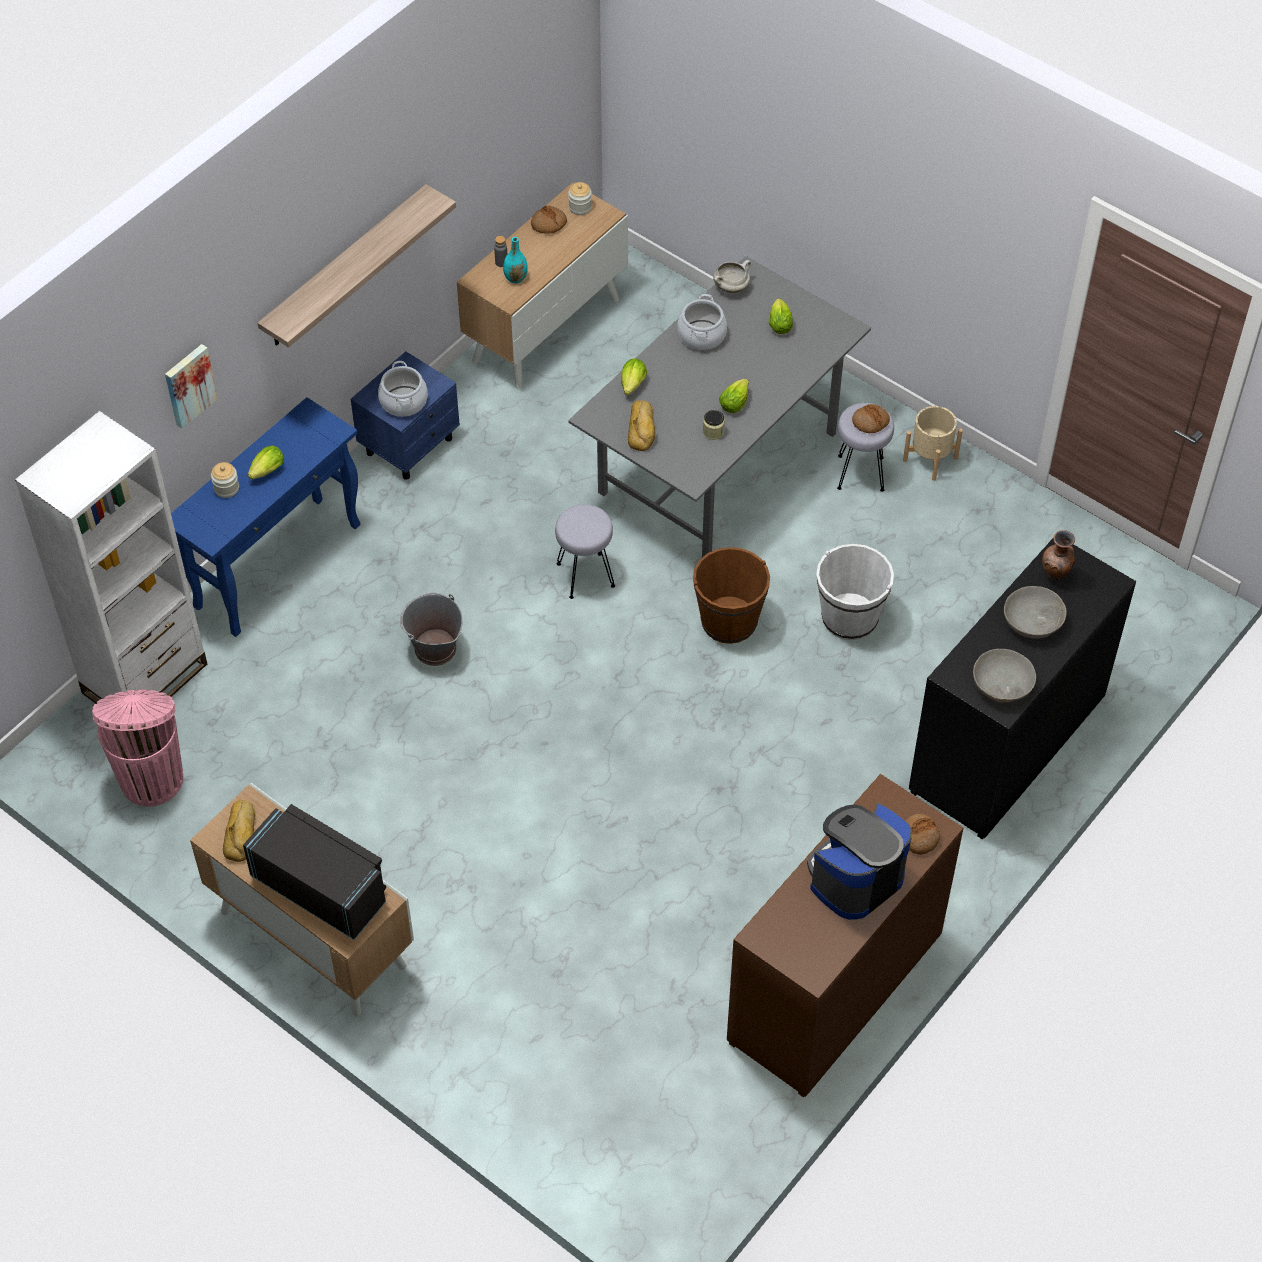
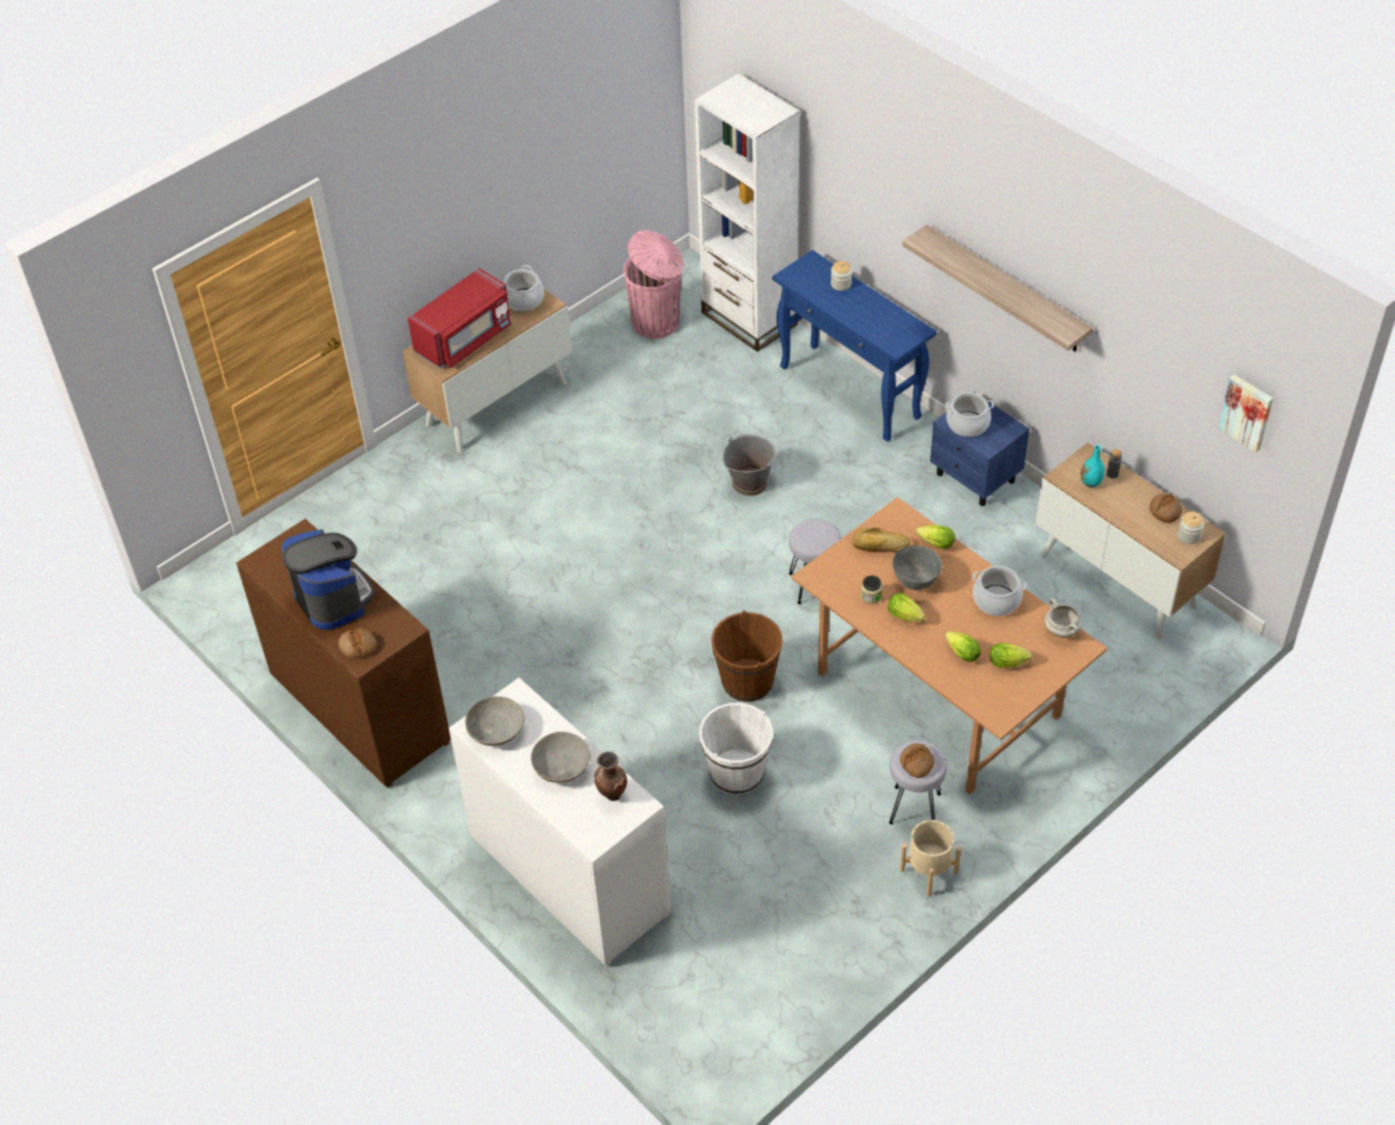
camera: 100 degrees right, 5 degrees down
picture [165,344,218,429] -> picture moved to [1218,375,1273,452]
bread [223,800,255,862] -> cooking pot [504,265,544,312]
black microwave [243,804,386,940] -> red microwave [408,268,511,368]
lettuce [248,446,284,480] -> lettuce moved to [945,631,981,662]
grey dining table [568,256,871,558] -> brown dining table [791,497,1107,795]
black dresser [909,539,1136,839] -> white dresser [449,678,671,966]
none -> grey bowl [893,546,942,590]

